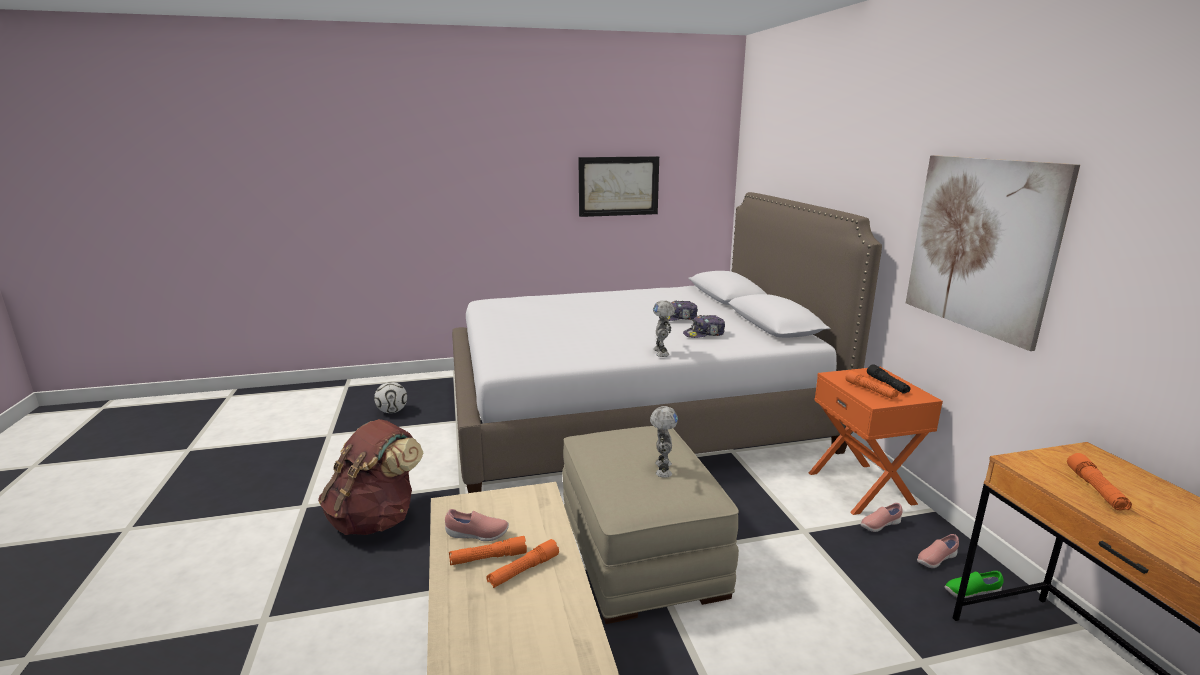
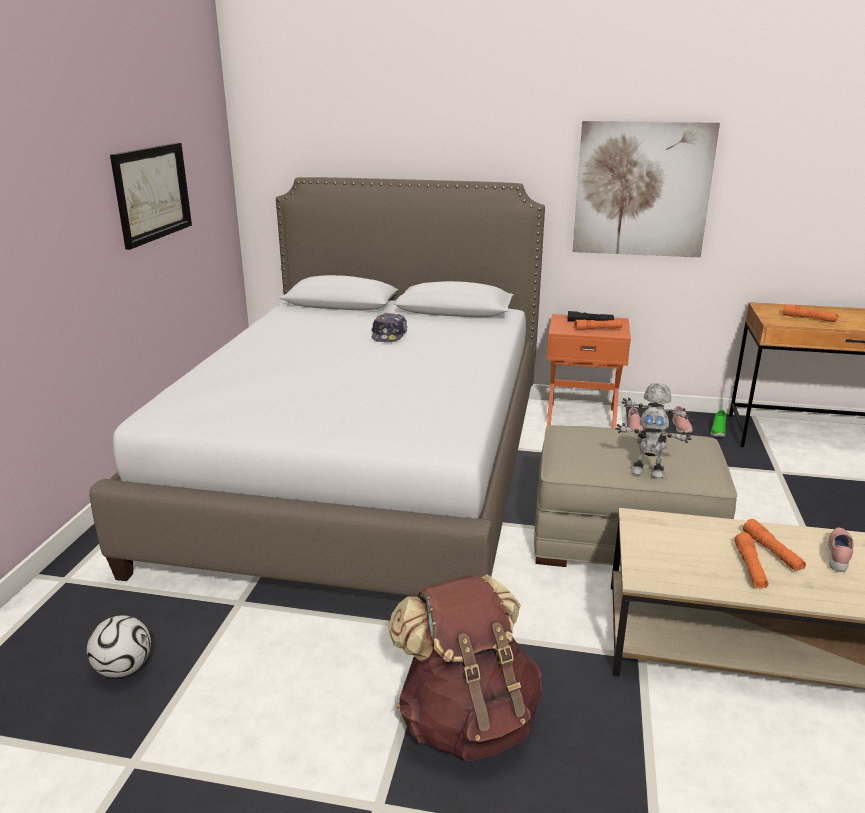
camera: 65 degrees left, 5 degrees up
pink shoe [445,509,509,541] -> pink shoe moved to [828,527,854,572]
toy robot [653,300,675,357] -> toy robot moved to [616,407,691,478]
cap [683,315,725,338] -> none

